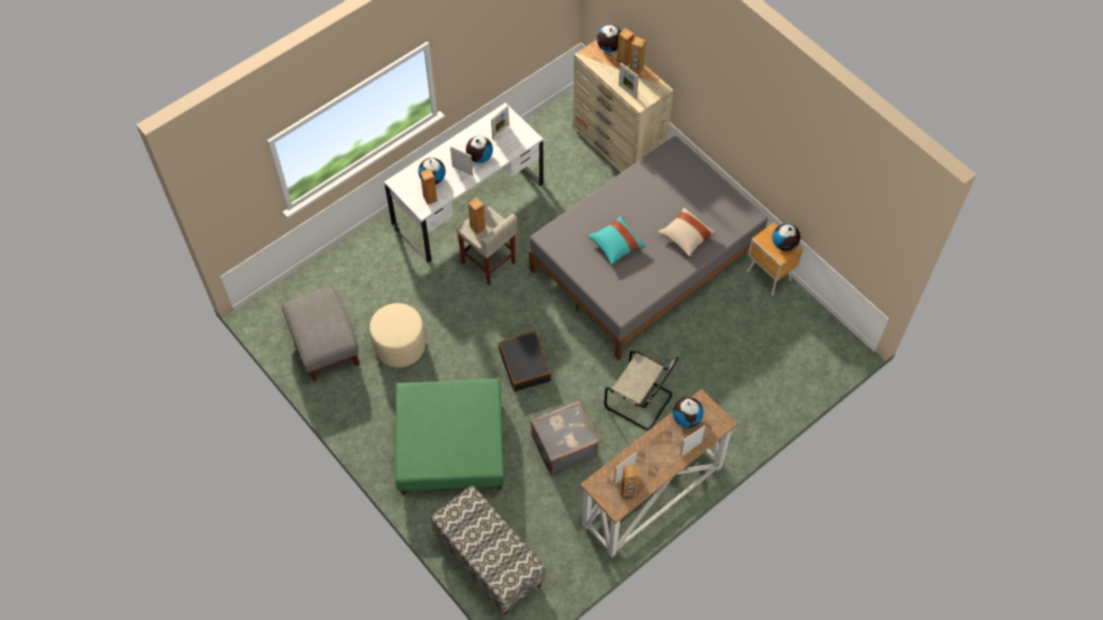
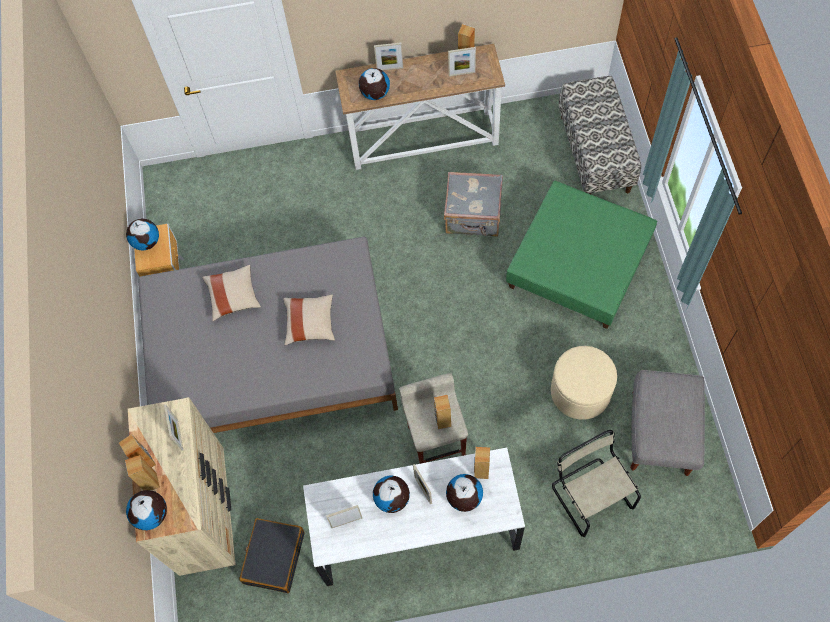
camera: 145 degrees left, 5 degrees up
black suitcase [498,331,552,392] -> black suitcase moved to [239,518,304,593]
turquoise pillow [587,216,646,265] -> beige pillow [283,295,335,345]
beige chair [604,351,678,430] -> beige chair moved to [552,430,641,537]

